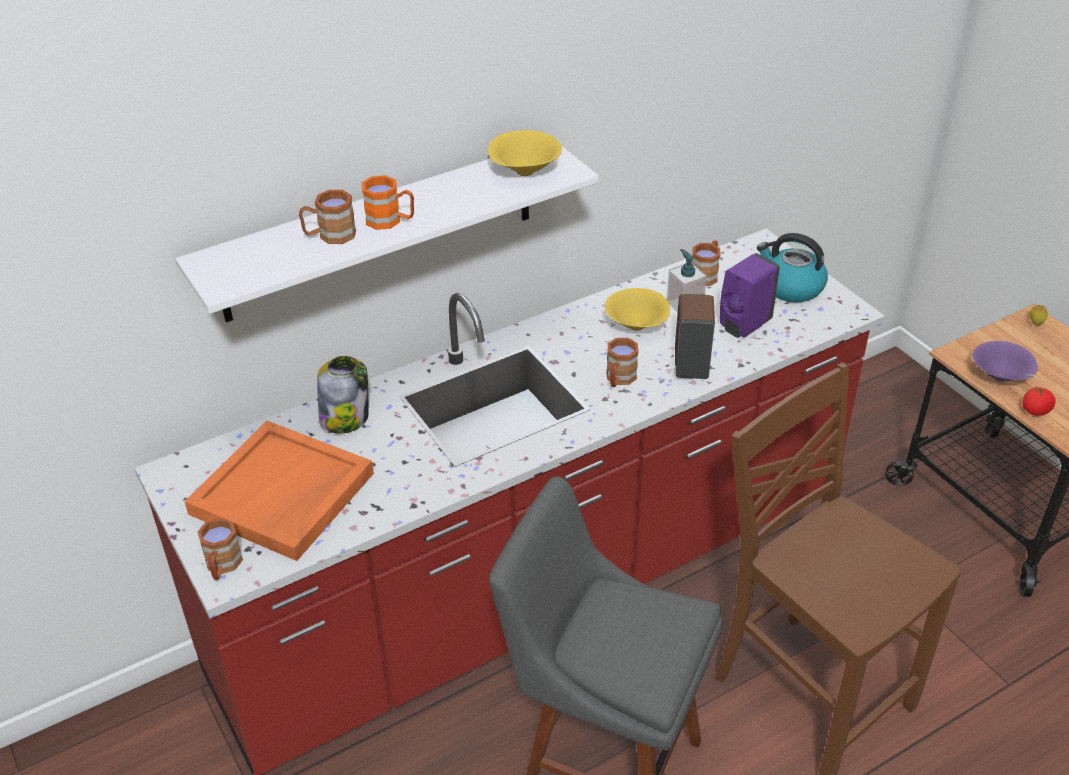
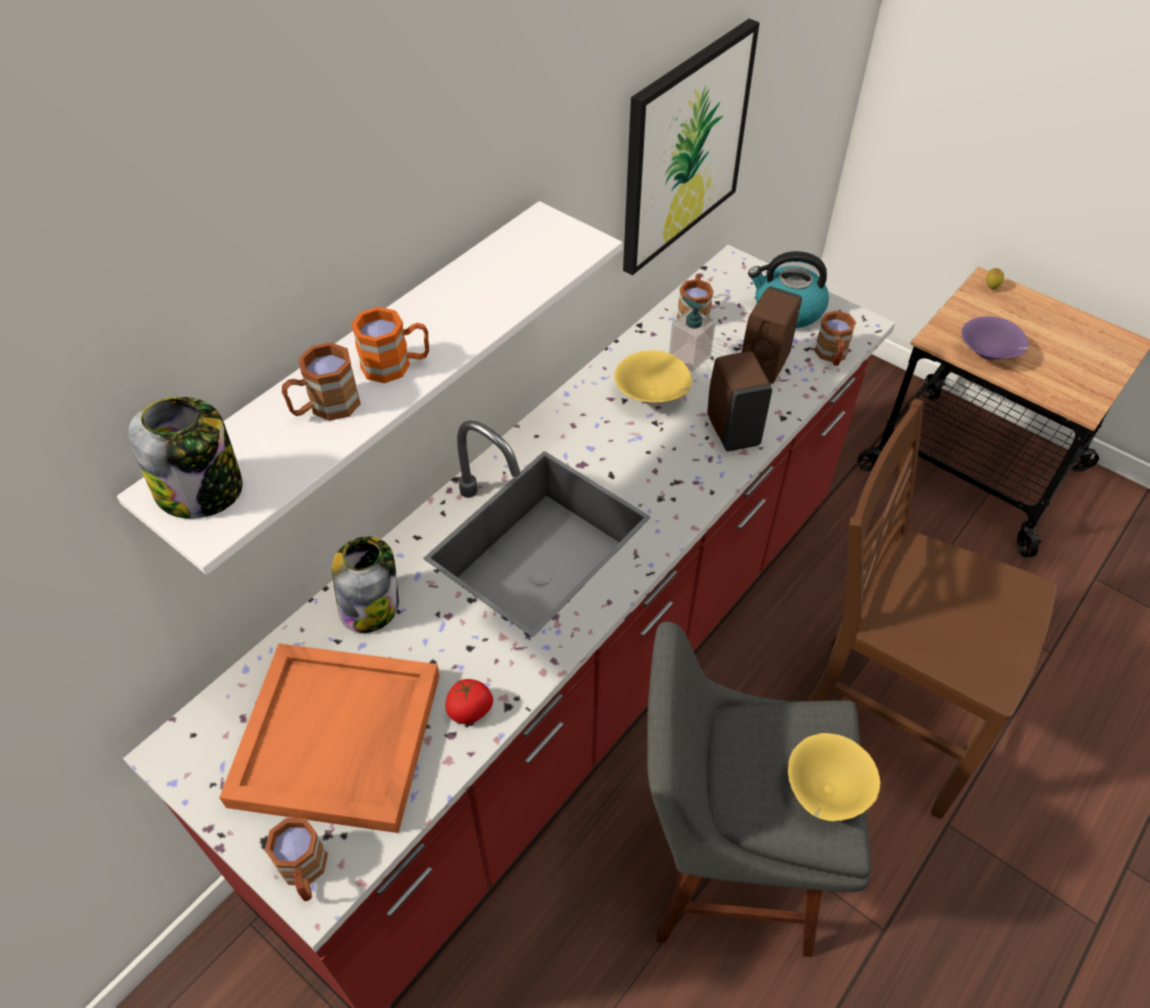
camera: 20 degrees left, 10 degrees up
yellow bowl [488,130,562,176] -> yellow bowl moved to [788,733,881,821]
brown mug [606,338,639,387] -> brown mug moved to [814,310,856,366]
purple soap dispenser [720,253,780,338] -> brown soap dispenser [742,286,802,384]
tomato [1022,385,1056,416] -> tomato moved to [446,679,493,724]
none -> jar [128,397,243,519]
none -> picture [623,19,760,275]

